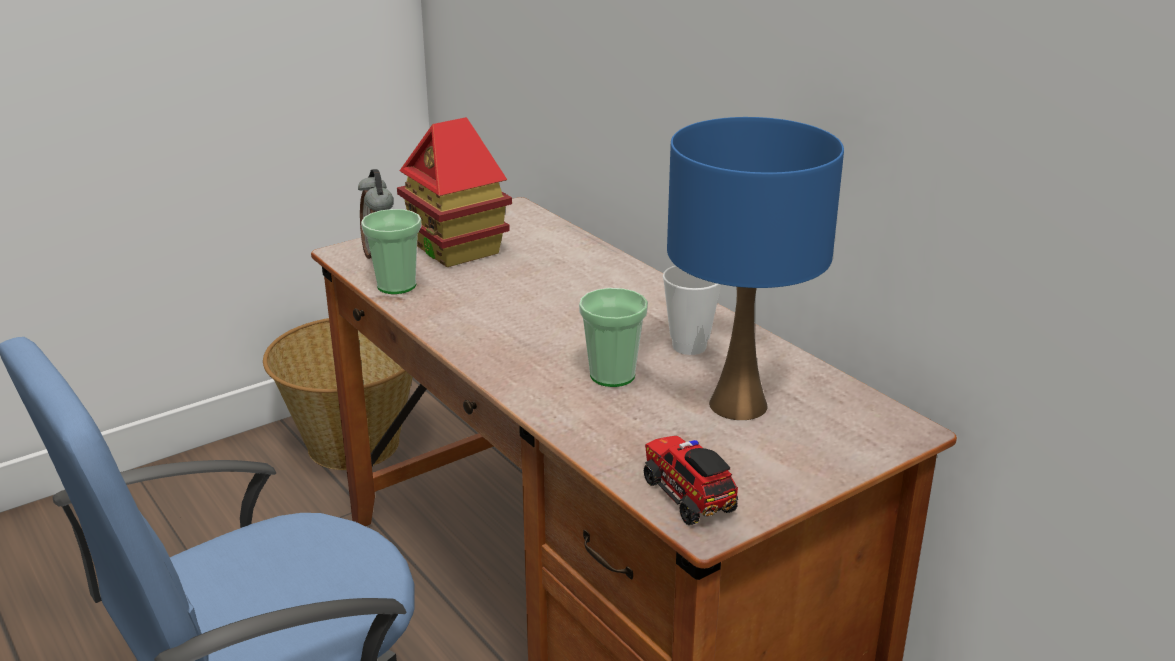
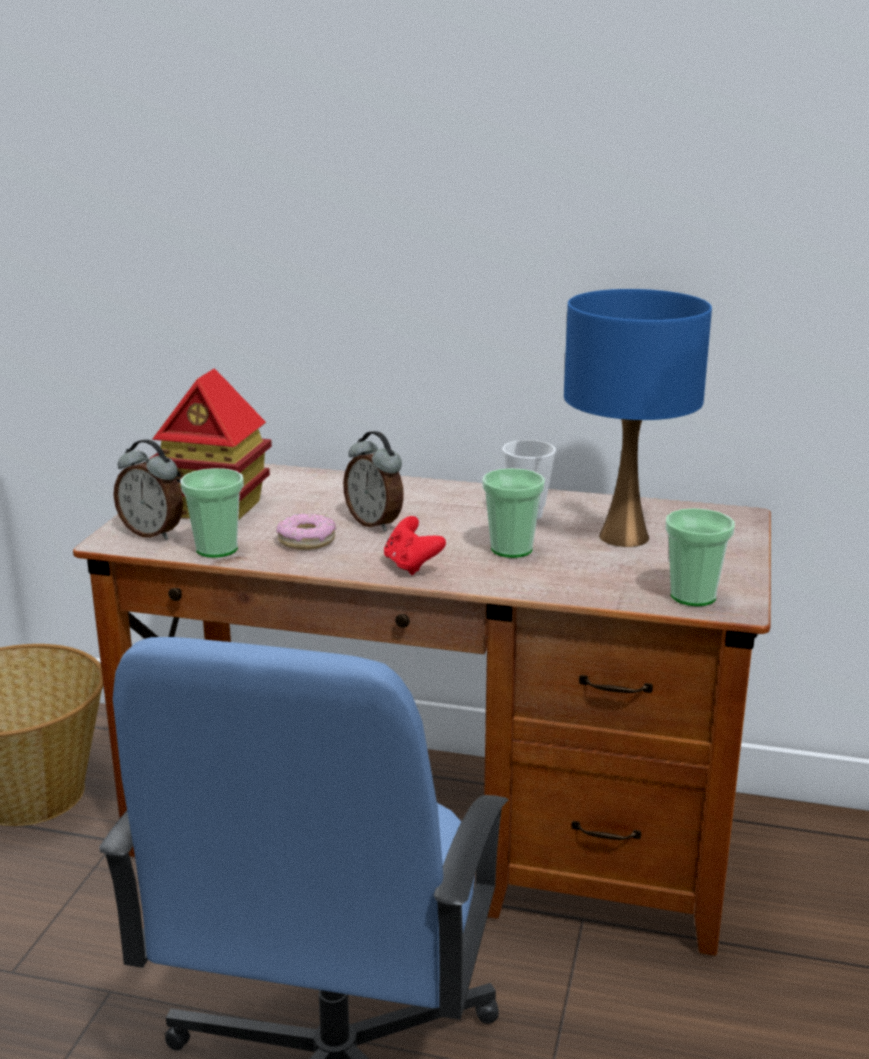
camera: 40 degrees left, 5 degrees down
toy truck [644,436,738,525] -> cup [665,508,735,606]
none -> donut [277,513,336,550]
none -> alarm clock [343,431,404,532]
none -> red game controller [384,516,446,575]

